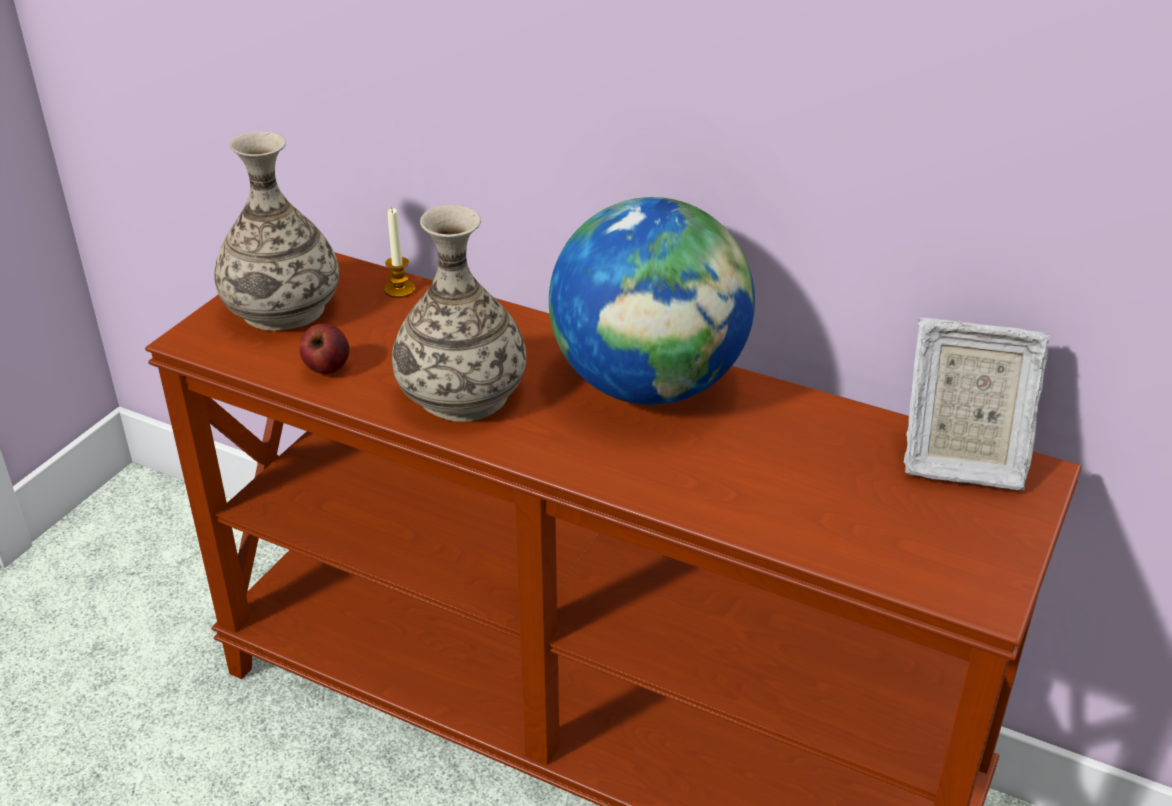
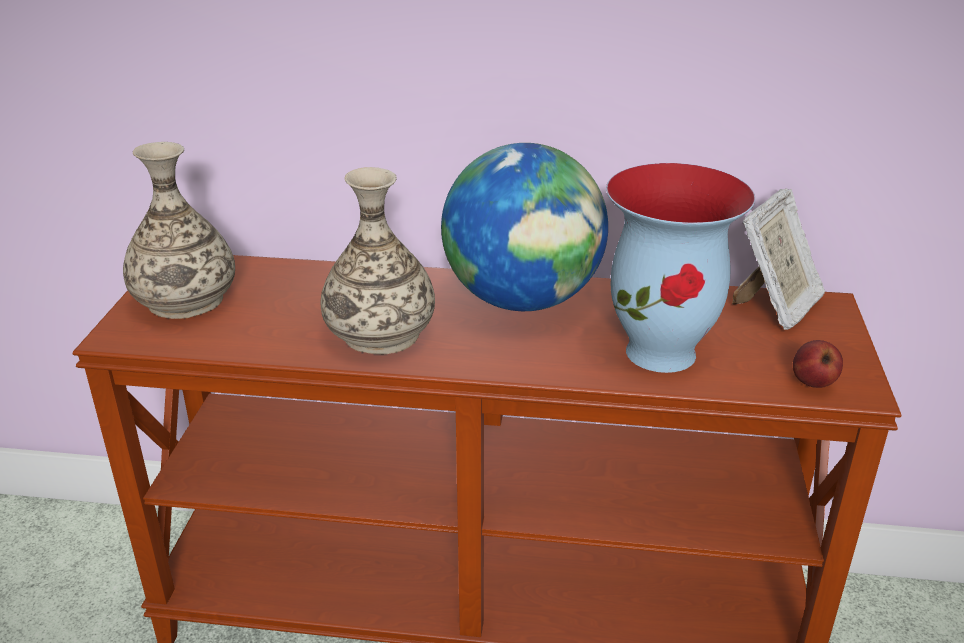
camera: 20 degrees left, 5 degrees down
apple [300,323,349,374] -> apple moved to [793,340,843,388]
candle [384,208,415,298] -> none
picture frame [904,318,1050,490] -> picture frame turned 45 degrees counterclockwise [732,188,825,330]
none -> vase [606,163,755,373]

